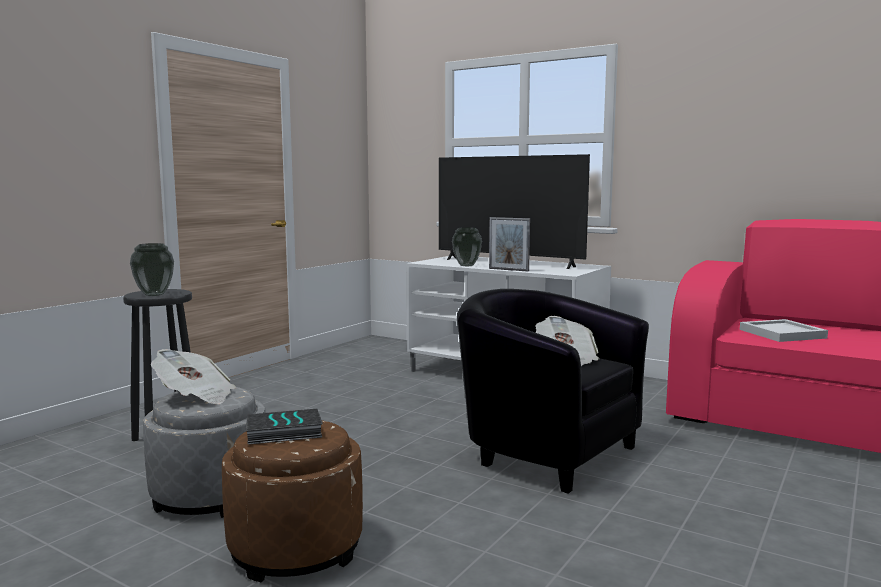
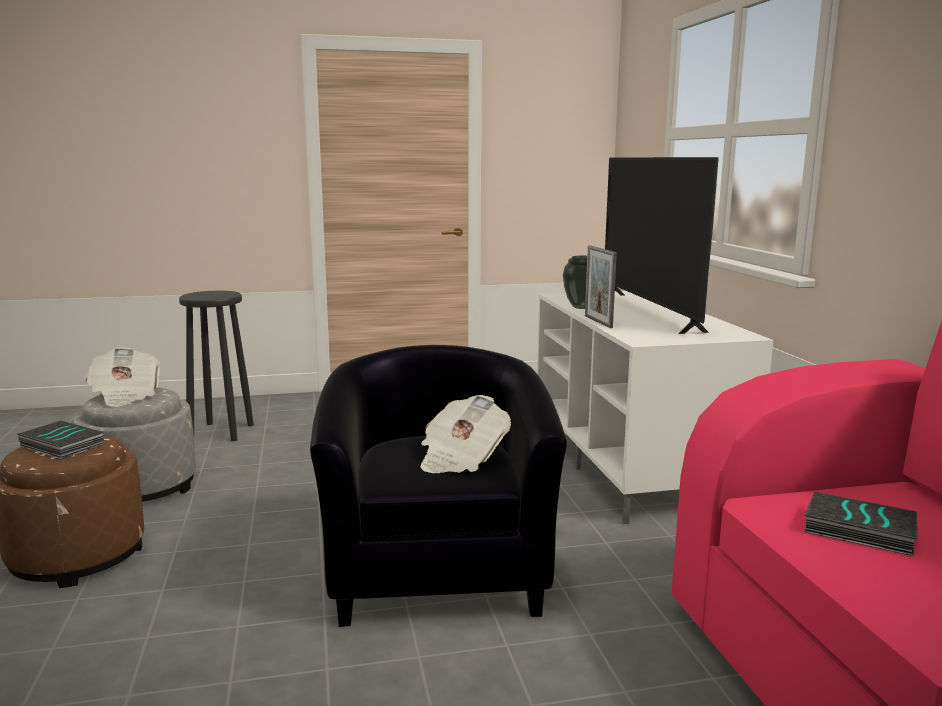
camera: 45 degrees right, 5 degrees up
vase [130,243,174,296] -> none
white tray [740,319,828,342] -> book [805,491,918,556]

